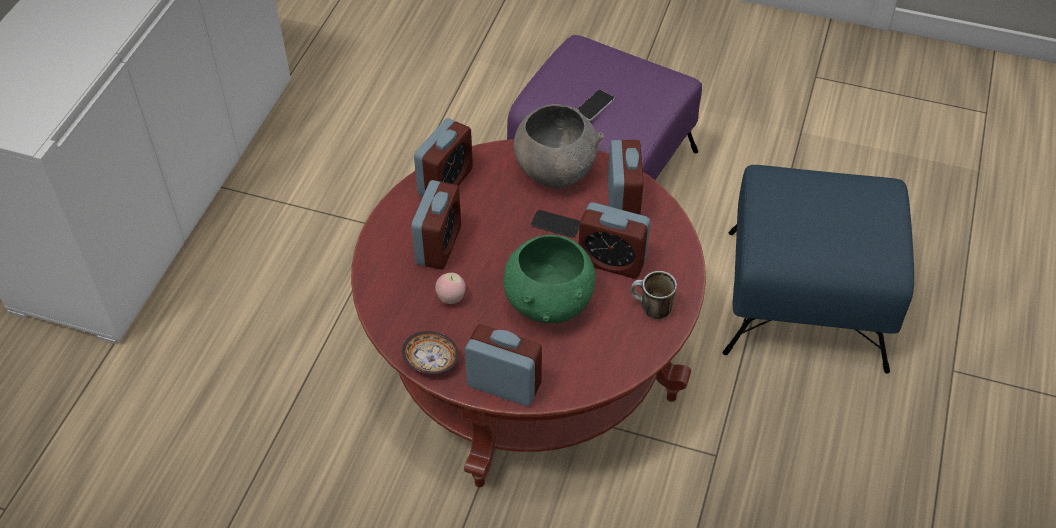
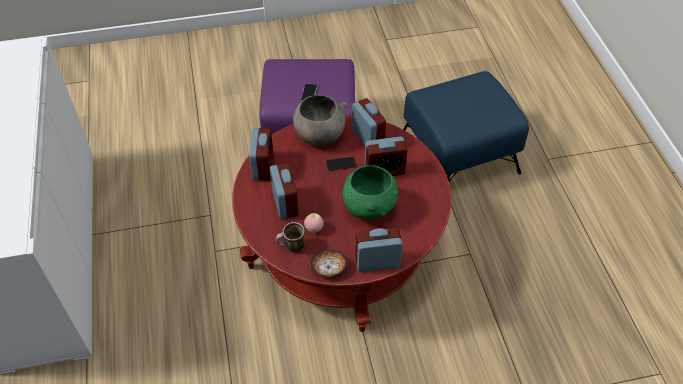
camera: 30 degrees left, 0 degrees up
mug [630,271,677,319] -> mug moved to [276,222,304,252]

